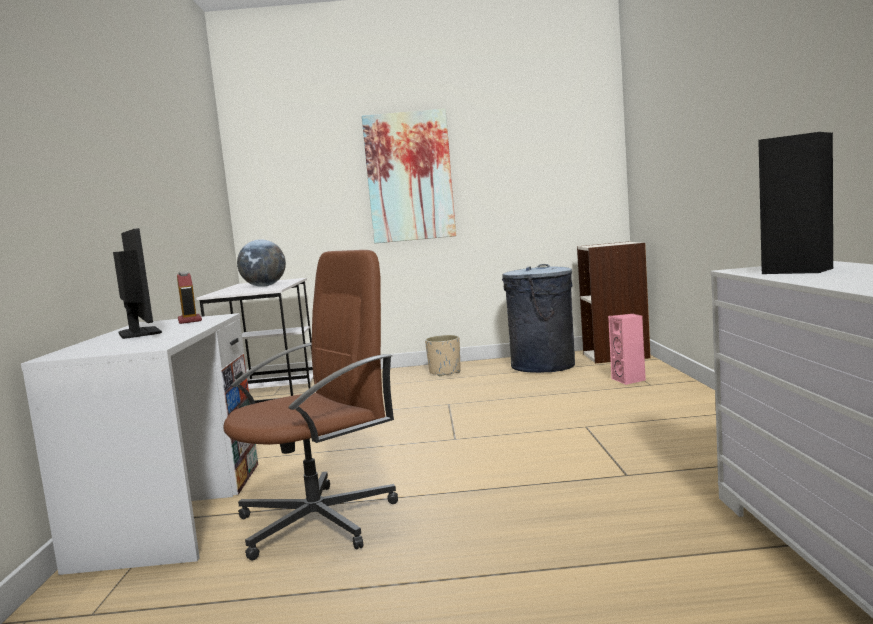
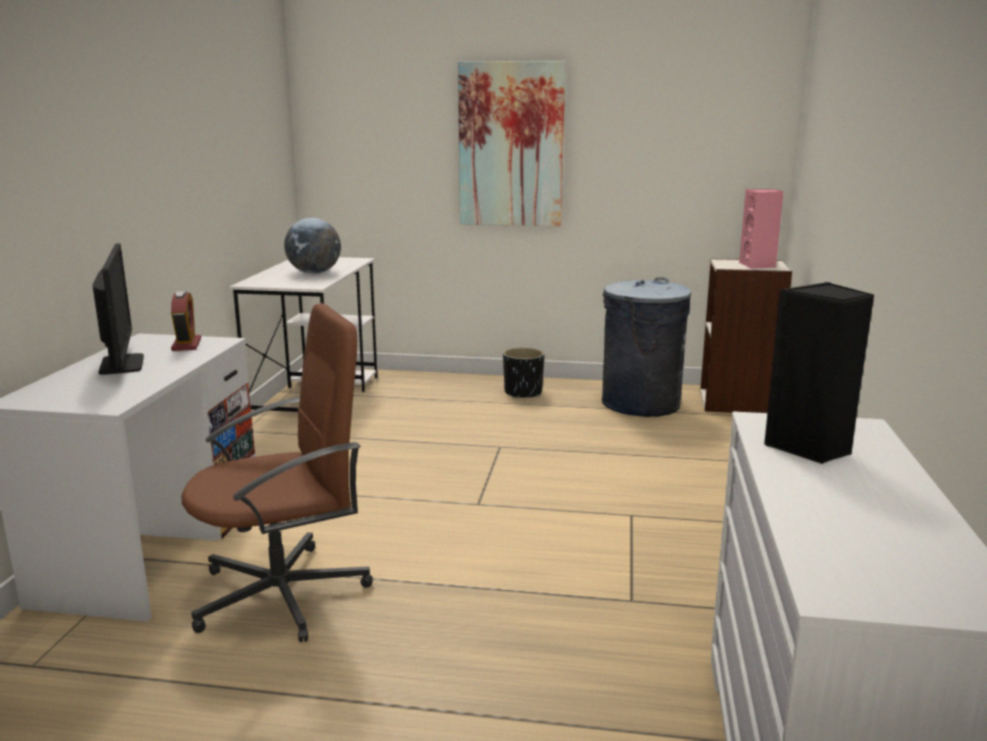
camera: 10 degrees right, 10 degrees up
beige planter [425,335,461,376] -> black planter [503,347,545,399]
pink speaker [608,314,646,385] -> pink speaker moved to [739,189,784,269]

